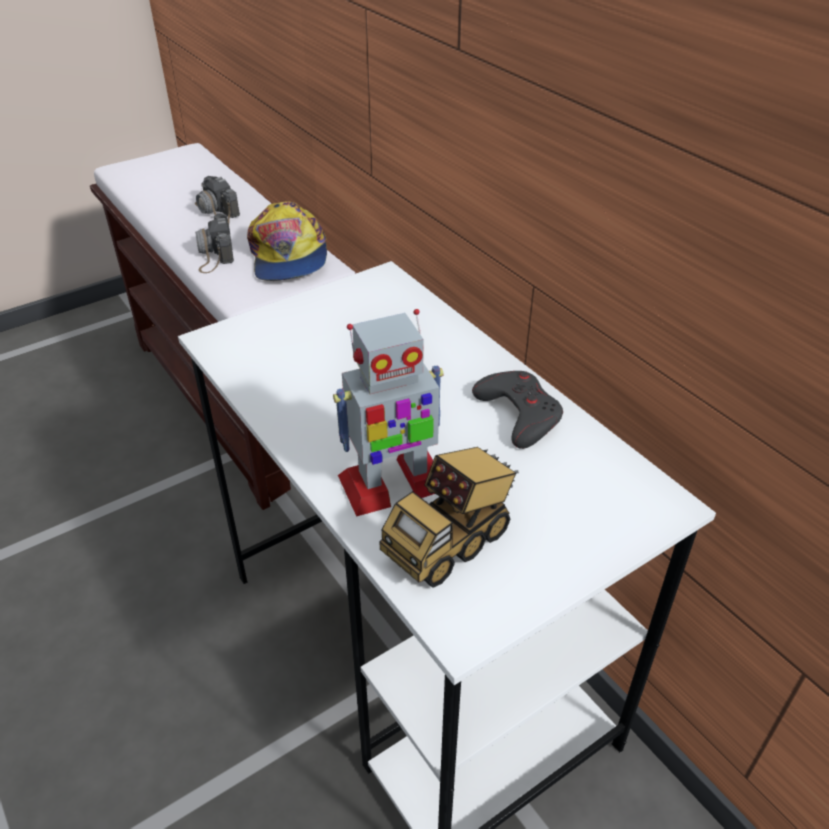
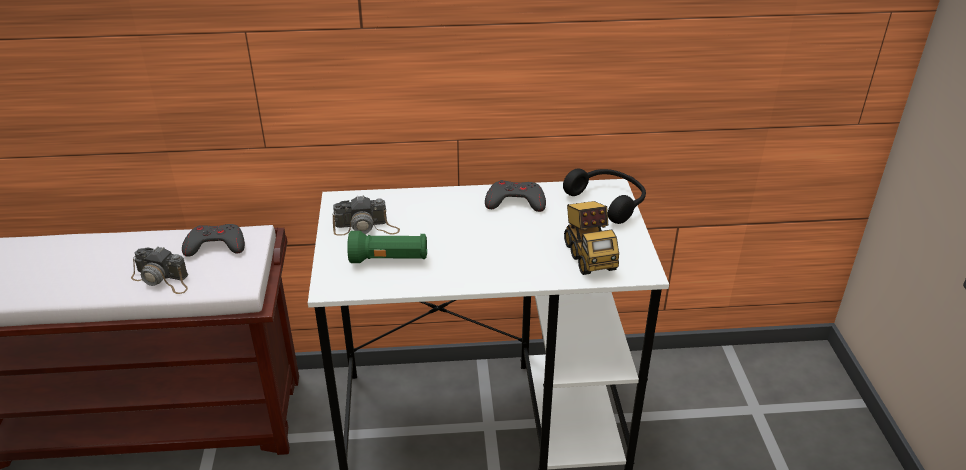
camera: 60 degrees left, 5 degrees down
camera [195,176,240,223] -> camera moved to [332,195,400,236]
cap [247,201,327,281] -> grey game controller [182,224,245,257]
toy robot [333,309,444,517] -> none
none -> green flashlight [347,231,427,263]
none -> black headphones [563,169,646,224]

